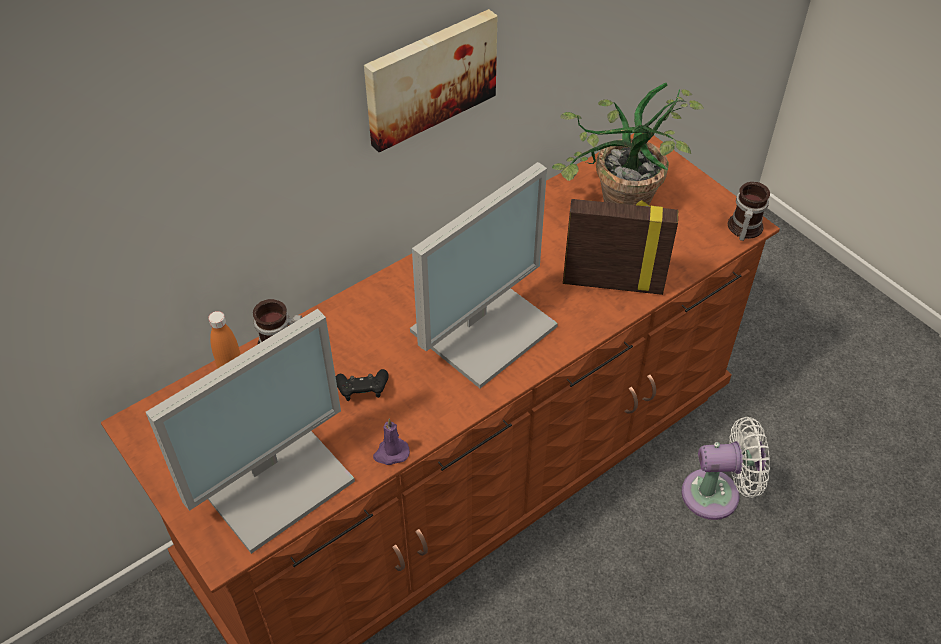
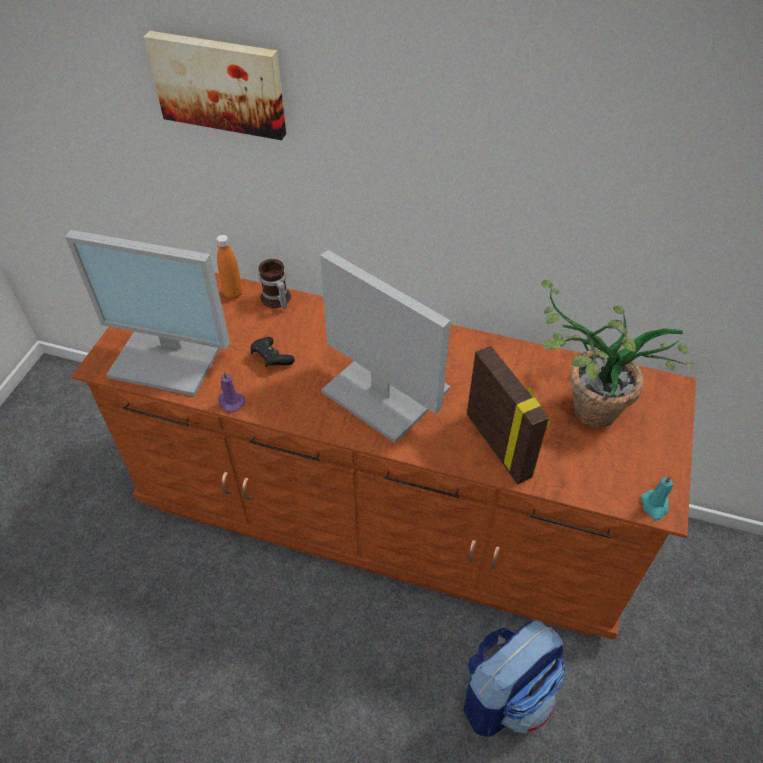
camera: 55 degrees right, 0 degrees up
picture [364,9,498,152] -> picture moved to [143,31,286,140]
monitor [410,162,558,388] -> monitor turned 150 degrees counterclockwise [320,250,451,443]
white fan [682,417,770,520] -> backpack [463,620,565,737]
mug [728,182,770,241] -> turquoise candle [641,476,673,521]

